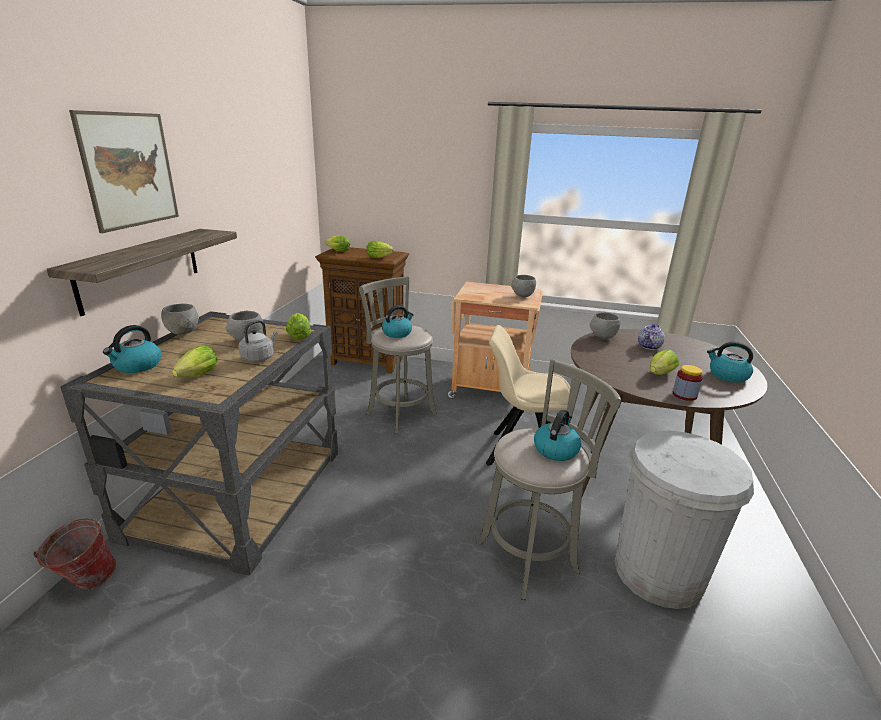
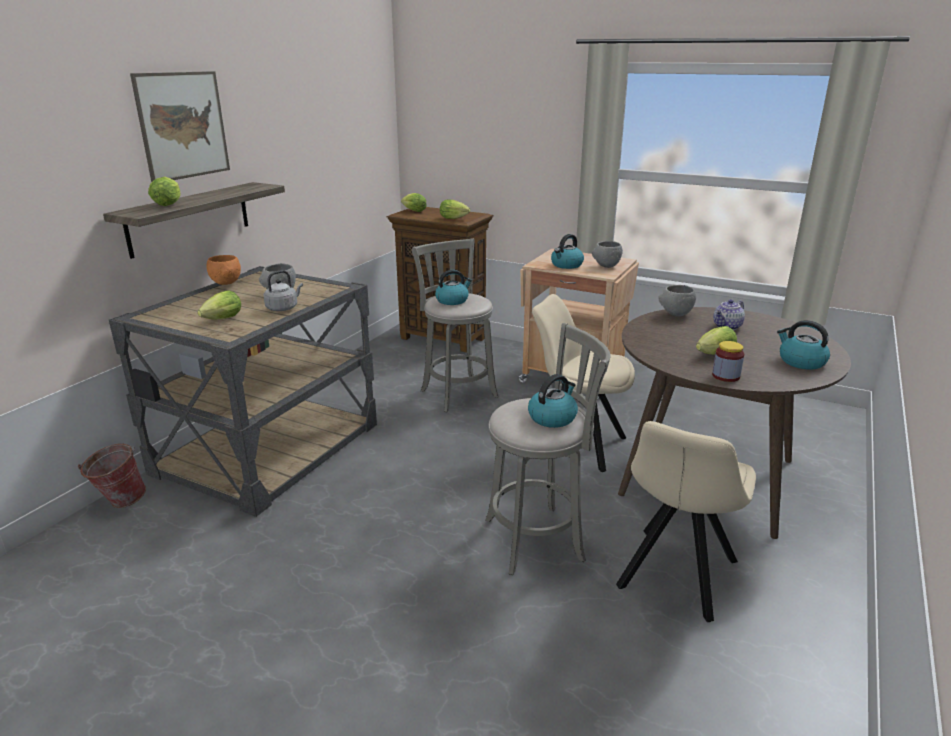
camera: 15 degrees right, 0 degrees up
kettle [103,325,161,373] -> kettle moved to [551,234,584,269]
grey bowl [161,304,199,335] -> orange bowl [206,255,241,285]
lettuce [286,313,311,340] -> lettuce moved to [148,177,181,206]
white trash can [614,431,754,609] -> beige chair [616,421,756,622]

